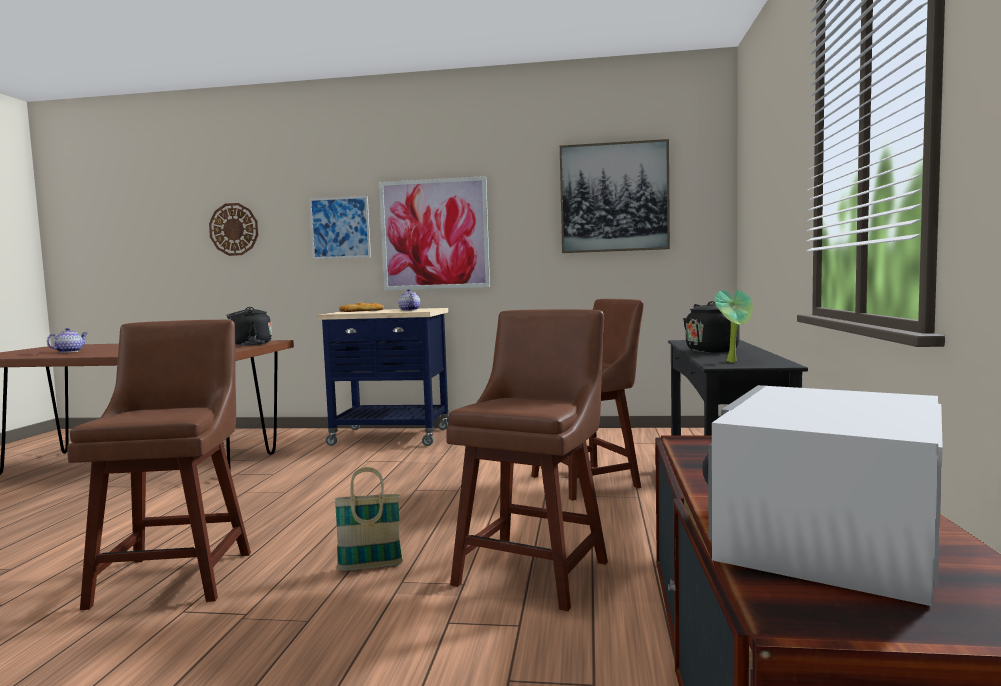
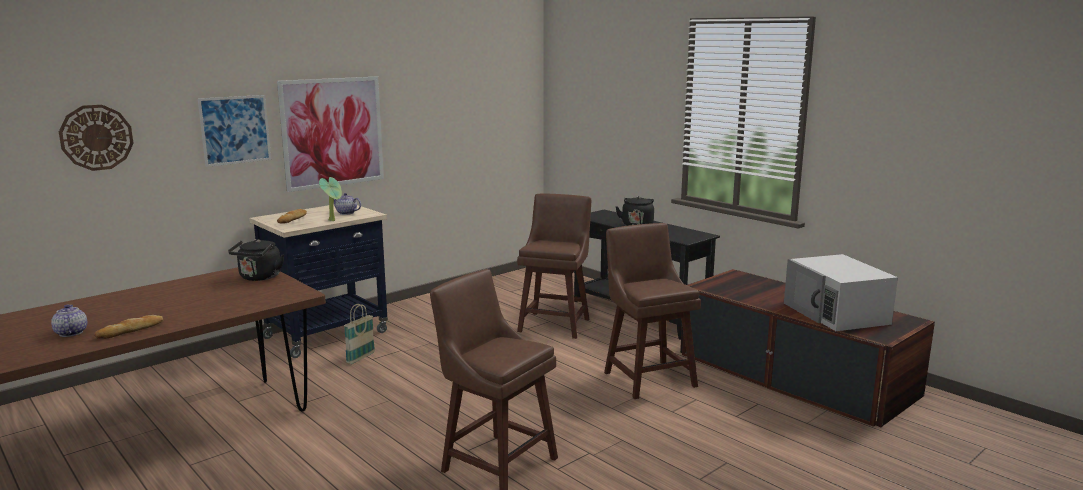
camera: 50 degrees left, 10 degrees up
basket [334,467,403,571] -> basket moved to [344,304,375,364]
picture [560,139,670,253] -> none
potted plant [715,290,753,363] -> potted plant moved to [319,177,342,221]
none -> bread [95,315,163,339]

